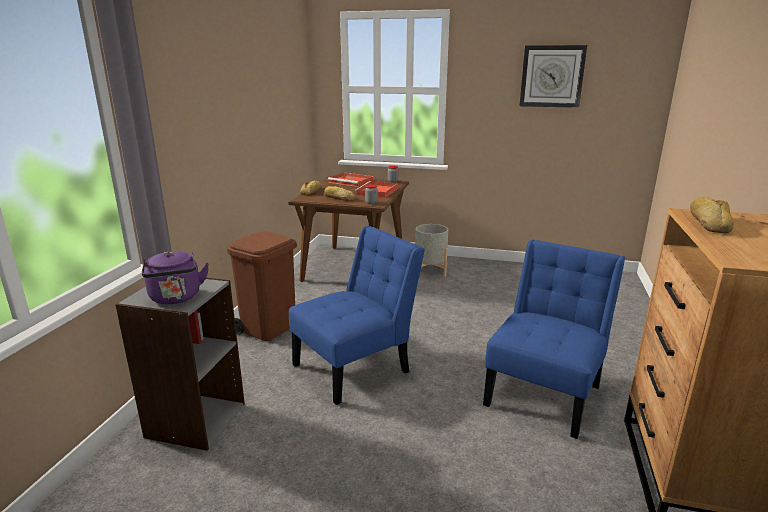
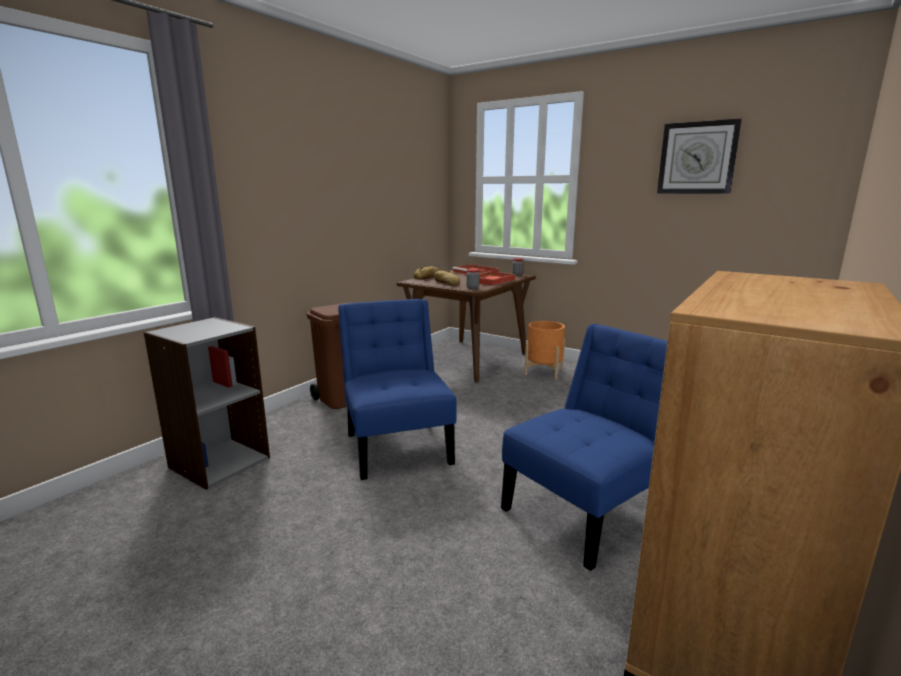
camera: 20 degrees right, 5 degrees down
purple kettle [142,251,209,304] -> none
blue chair [289,226,425,405] -> blue chair turned 90 degrees counterclockwise [338,299,457,480]
grey planter [415,224,448,277] -> orange planter [524,321,565,379]
bread [690,197,734,233] -> none

